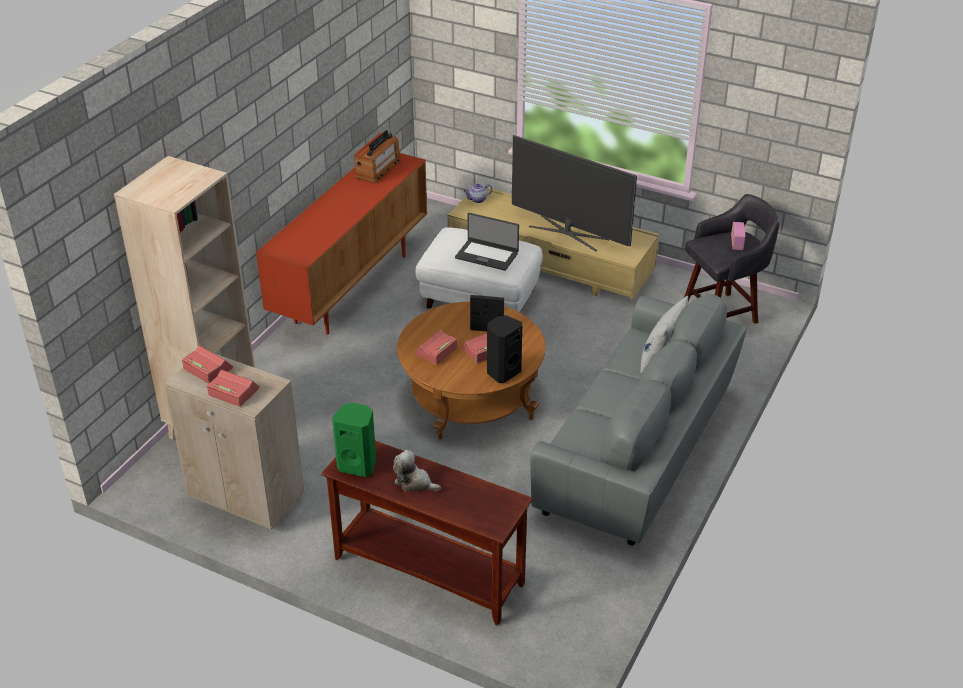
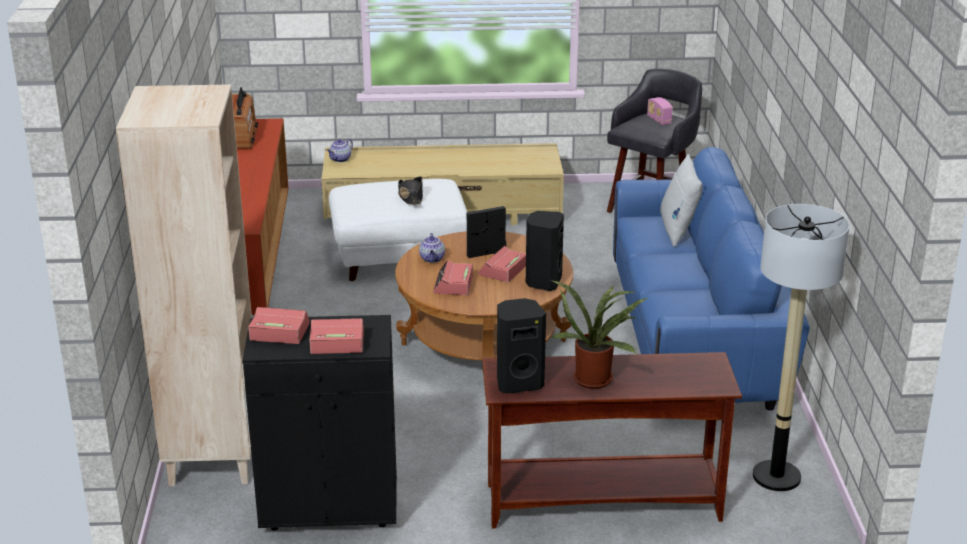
camera: 30 degrees left, 10 degrees down
beige cabinet [164,354,305,529] -> black cabinet [242,315,397,531]
green speaker [332,403,376,477] -> black speaker [497,298,546,394]
plush toy [393,450,441,491] -> potted plant [550,280,647,389]
laptop [455,213,519,271] -> black hat [398,177,423,205]
television [512,135,637,251] -> none
grey sofa [530,294,747,546] -> blue sofa [613,147,809,411]
none -> teapot [419,233,445,263]
none -> floor lamp [753,204,850,491]

